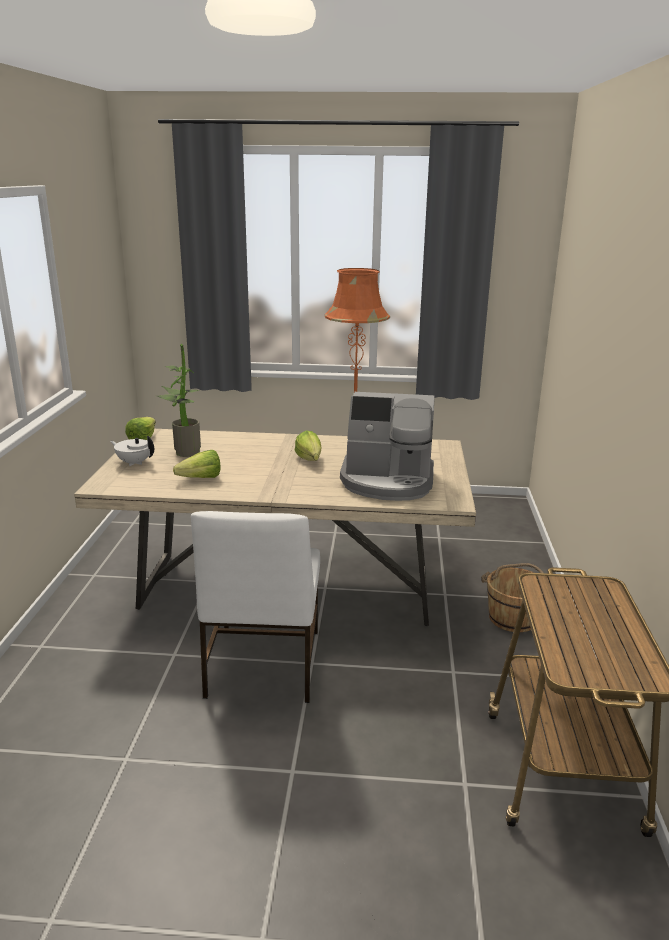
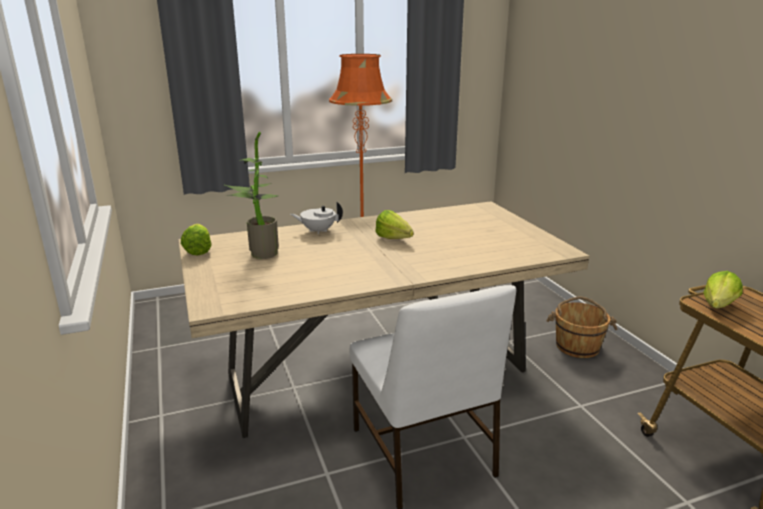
camera: 25 degrees left, 0 degrees up
white teapot [110,436,154,466] -> white teapot moved to [291,202,343,234]
lettuce [173,450,221,478] -> lettuce moved to [703,271,743,309]
coffee machine [340,392,435,501] -> none

